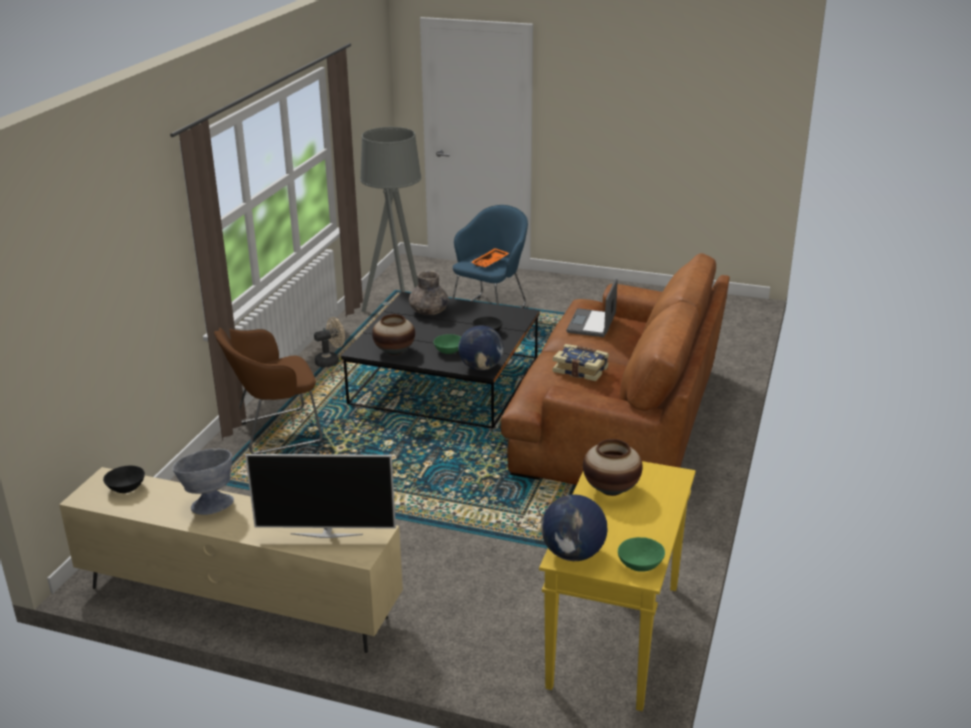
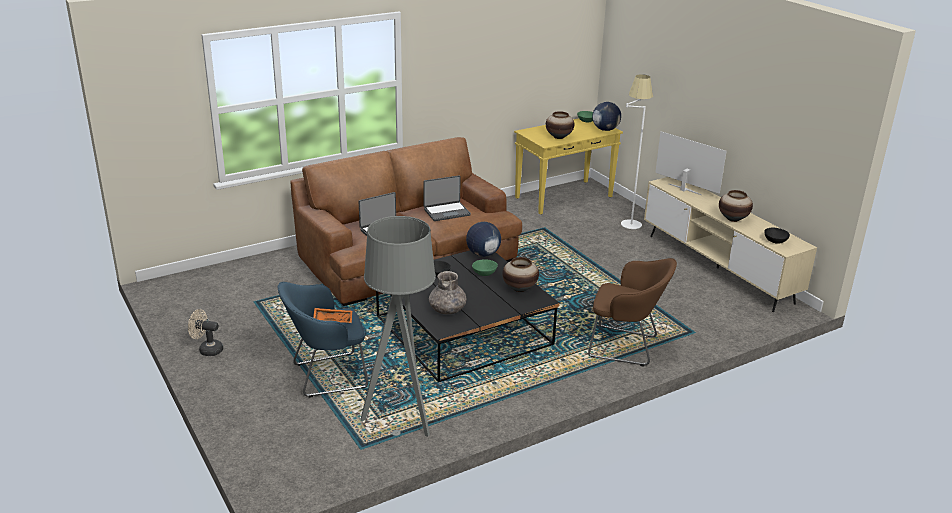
camera: 140 degrees left, 0 degrees up
grey bowl [172,449,234,515] -> vase [719,190,753,222]
beige fan [314,317,345,367] -> beige fan moved to [188,309,223,356]
book [553,344,609,381] -> laptop [423,175,471,221]
none -> white floor lamp [621,74,653,229]

